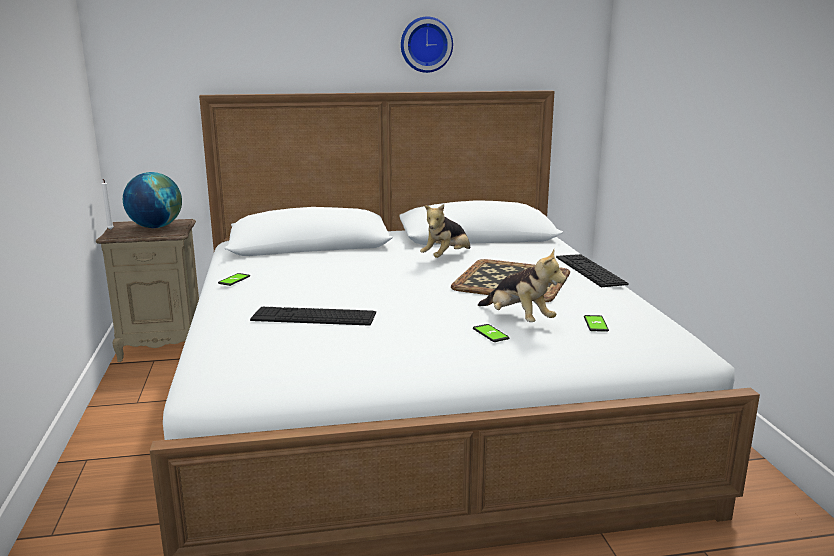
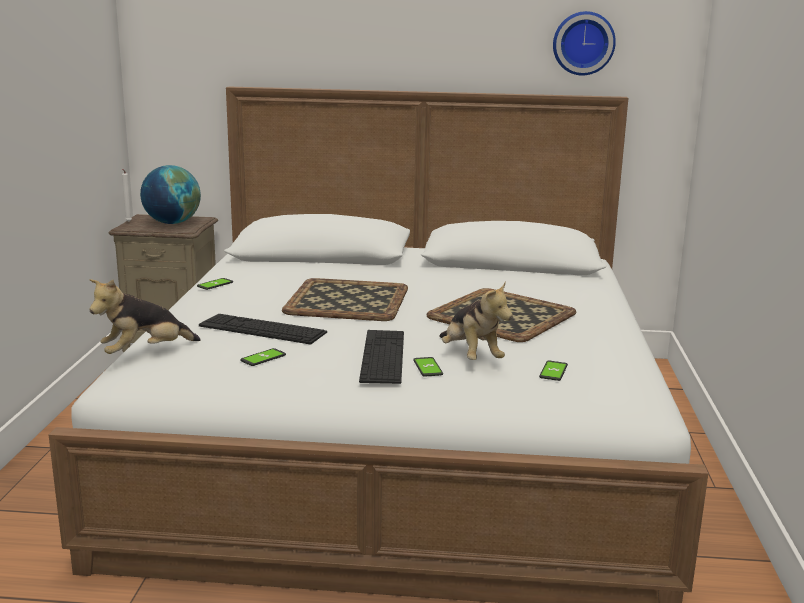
camera: 15 degrees right, 0 degrees up
wall clock [401,16,453,73] -> wall clock moved to [553,11,616,75]
plush toy [420,204,471,258] -> plush toy moved to [89,279,201,354]
keyboard [556,254,629,287] -> keyboard moved to [359,330,404,384]
none -> phone [240,348,286,366]
none -> tray [282,278,408,321]

